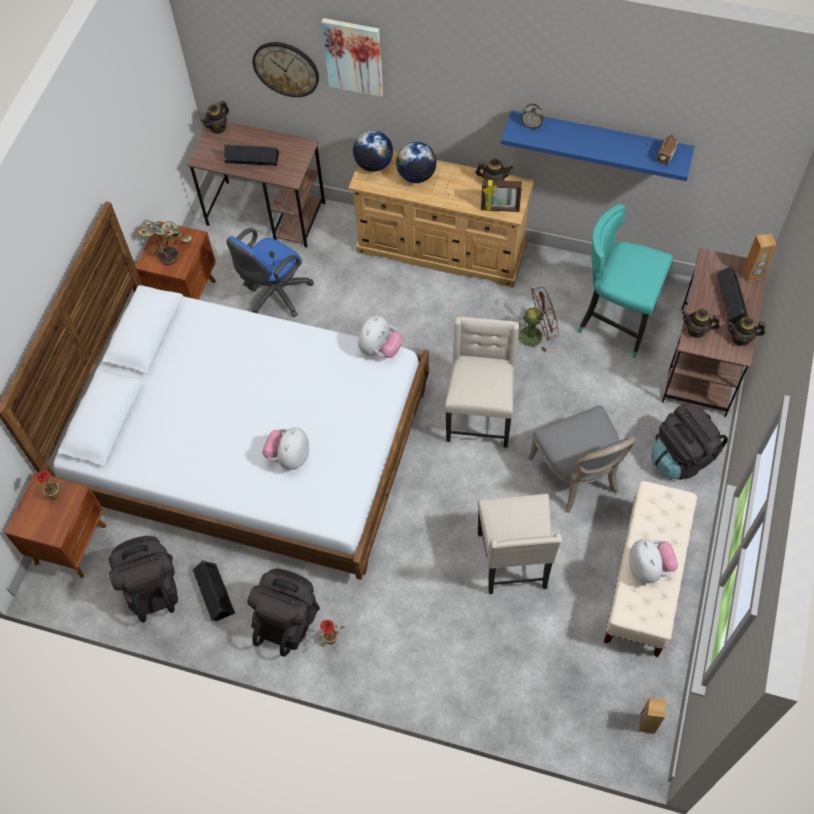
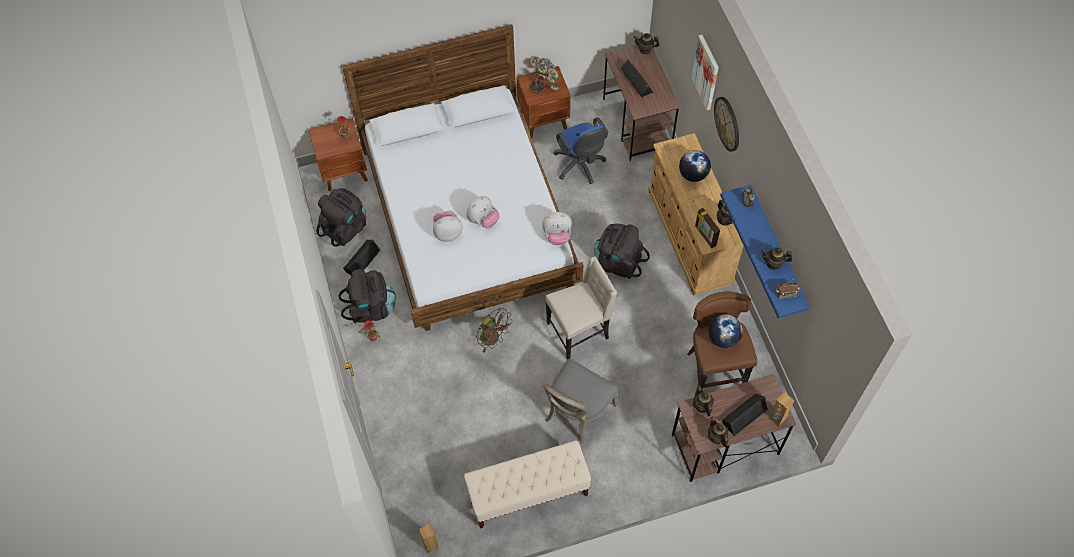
camera: 55 degrees right, 0 degrees up
blue office chair [226,228,314,317] -> blue office chair turned 120 degrees counterclockwise [554,118,608,184]
wall clock [252,42,319,97] -> wall clock moved to [714,97,739,152]
globe [353,131,393,172] -> globe moved to [708,314,743,348]
beige chair [478,494,562,594] -> none
brown fan [518,287,559,352] -> brown fan moved to [477,308,513,353]
turquoise stool [578,204,673,358] -> brown stool [687,292,758,397]
plush toy [629,539,678,583] -> plush toy moved to [466,196,500,228]
black backpack [651,402,728,480] -> black backpack moved to [594,223,650,279]
none -> teapot [761,247,792,270]

